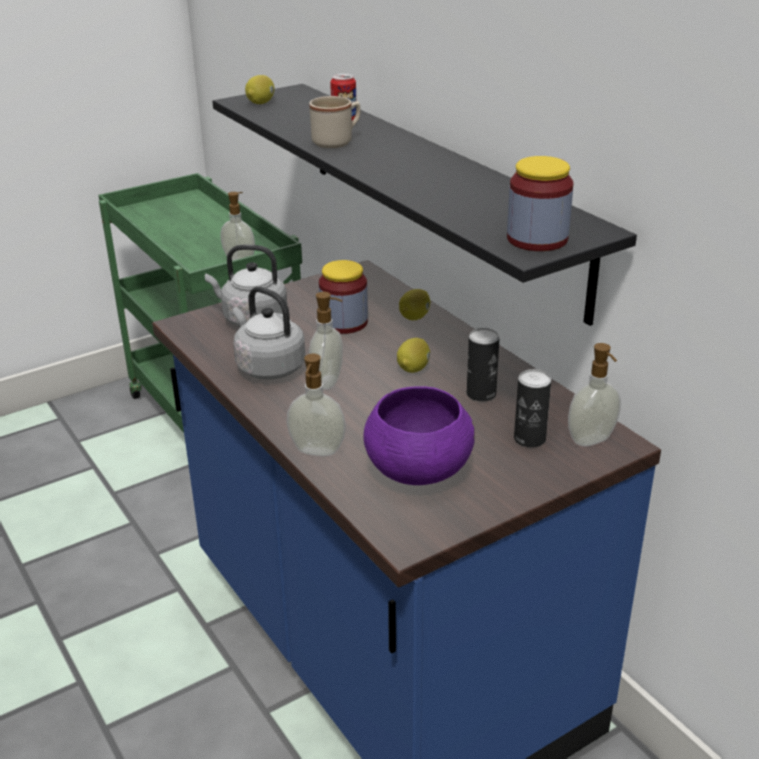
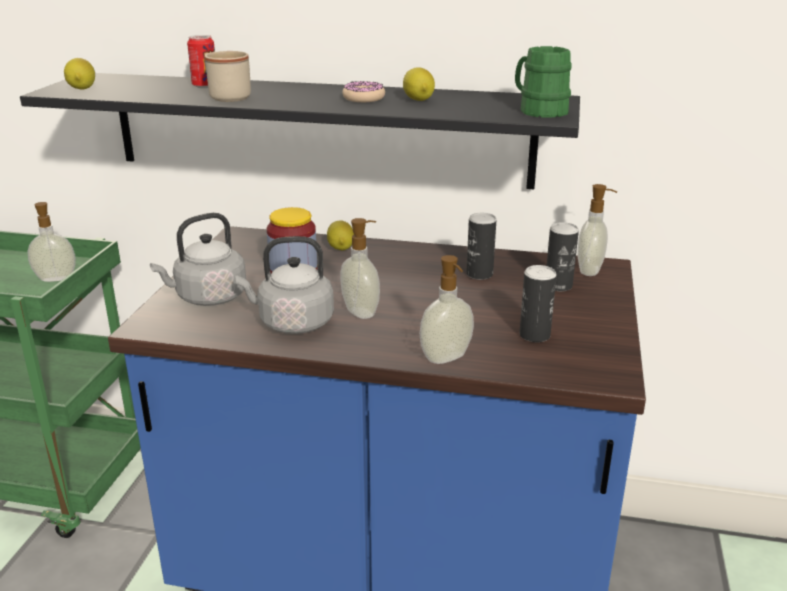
camera: 45 degrees left, 5 degrees down
purple bowl [363,386,475,485] -> can [519,265,557,342]
lemon [397,338,430,373] -> lemon moved to [403,67,435,101]
jar [507,156,573,251] -> green mug [515,46,572,117]
none -> donut [342,81,385,102]

